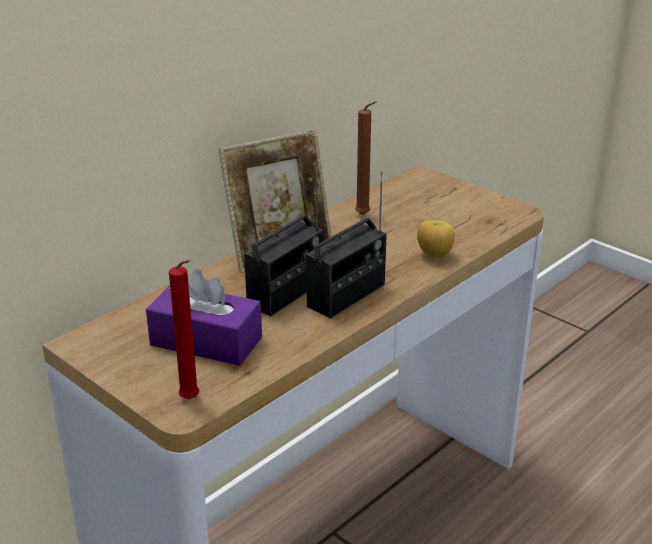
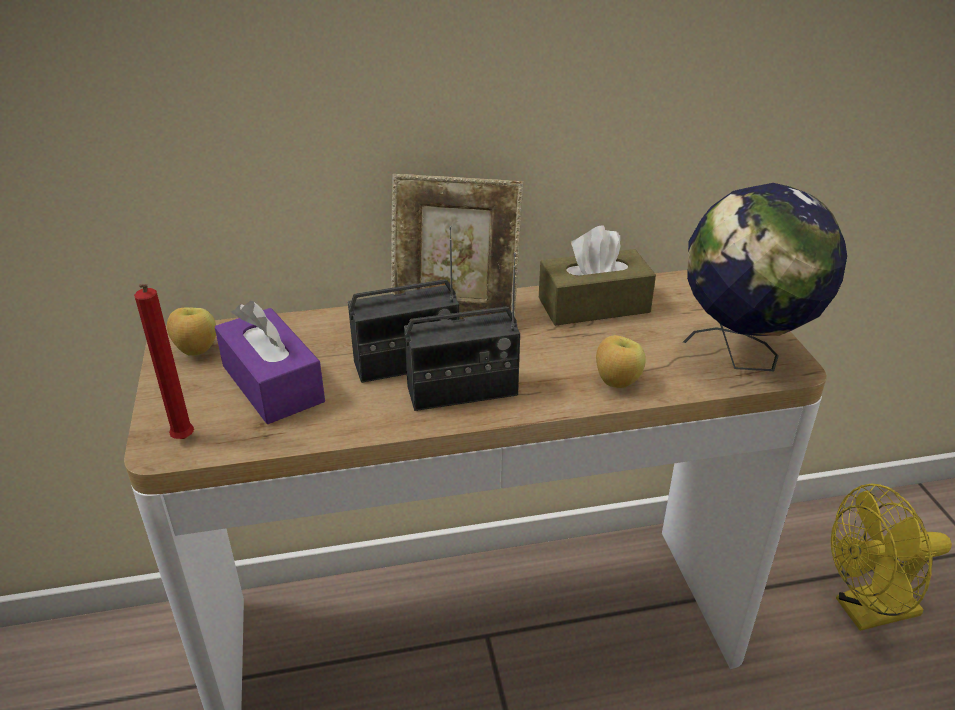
camera: 35 degrees right, 5 degrees up
brown candle [355,101,376,215] -> brown tissue box [539,225,656,326]
none -> apple [167,307,216,356]
none -> globe [683,183,847,371]
none -> yellow fan [831,484,952,631]

